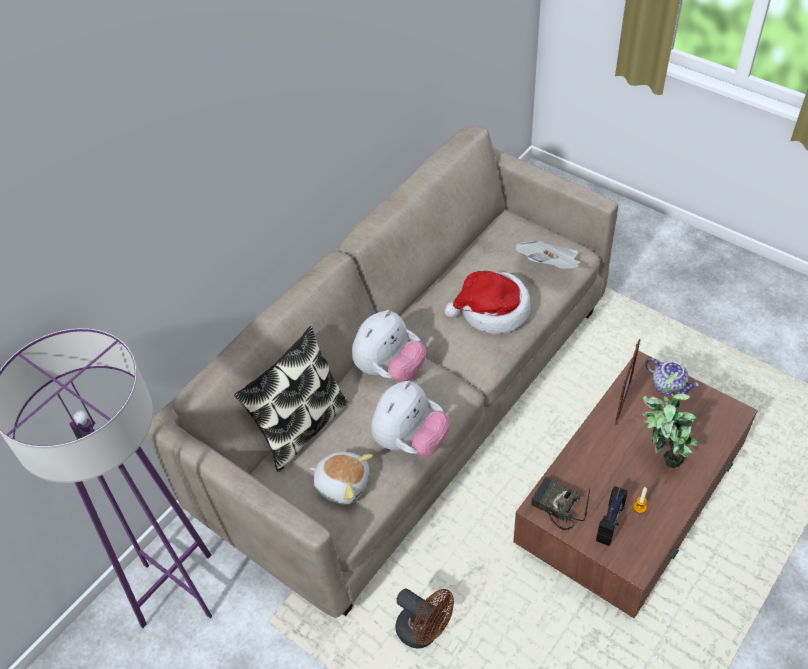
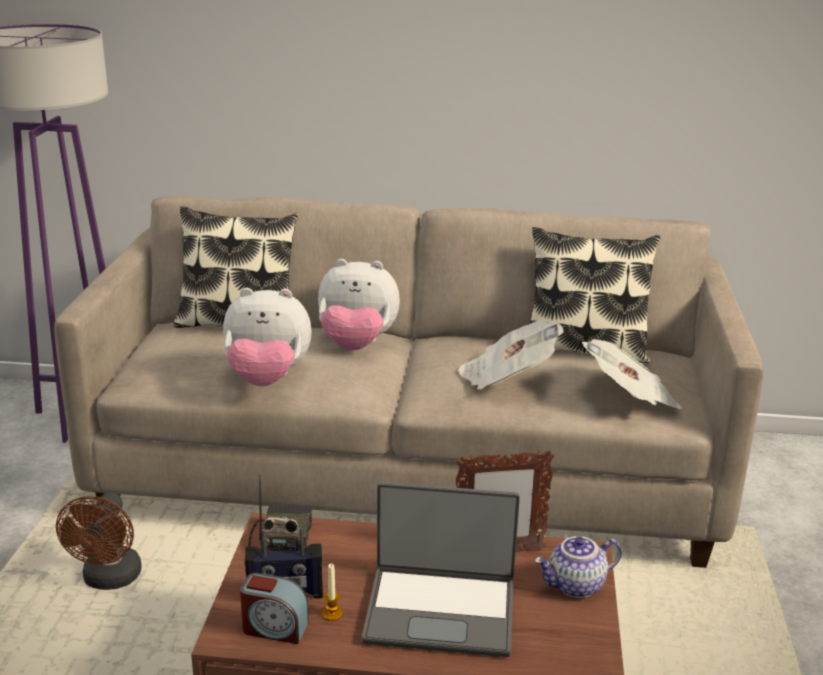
camera: 55 degrees right, 25 degrees down
plush toy [309,452,373,504] -> none
hat [444,271,531,334] -> newspaper [458,320,564,390]
potted plant [643,372,699,468] -> laptop [362,482,520,657]
teapot [645,358,699,396] -> teapot turned 60 degrees clockwise [535,536,622,598]
none -> alarm clock [240,573,309,644]
none -> pillow [531,227,661,363]

